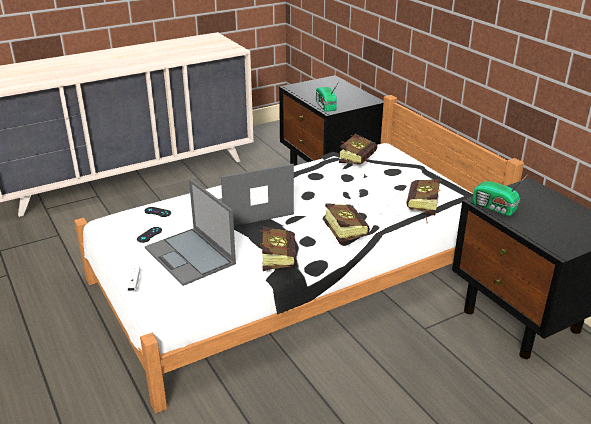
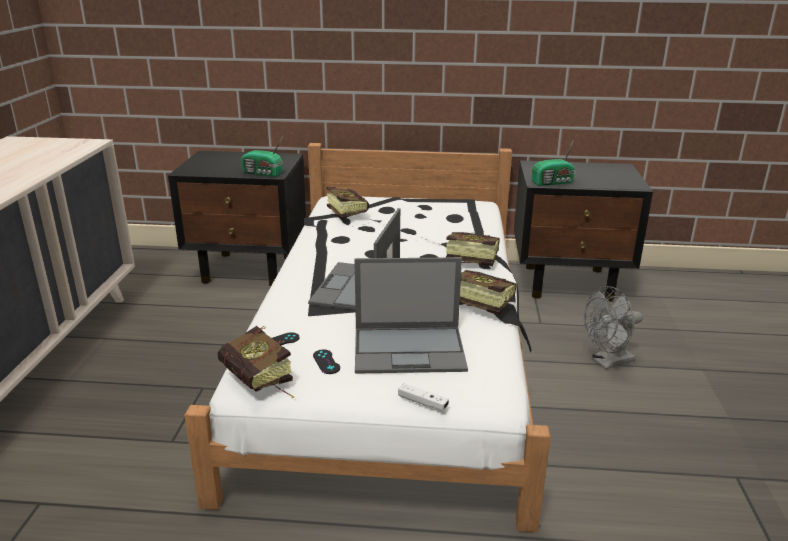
camera: 55 degrees left, 5 degrees down
book [407,179,442,224] -> book moved to [218,326,295,398]
none -> grey fan [584,286,643,370]

